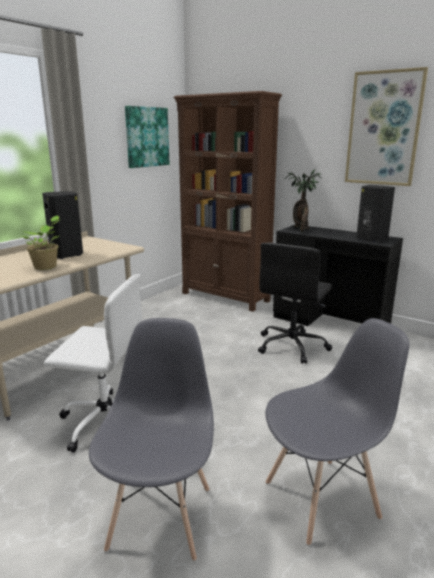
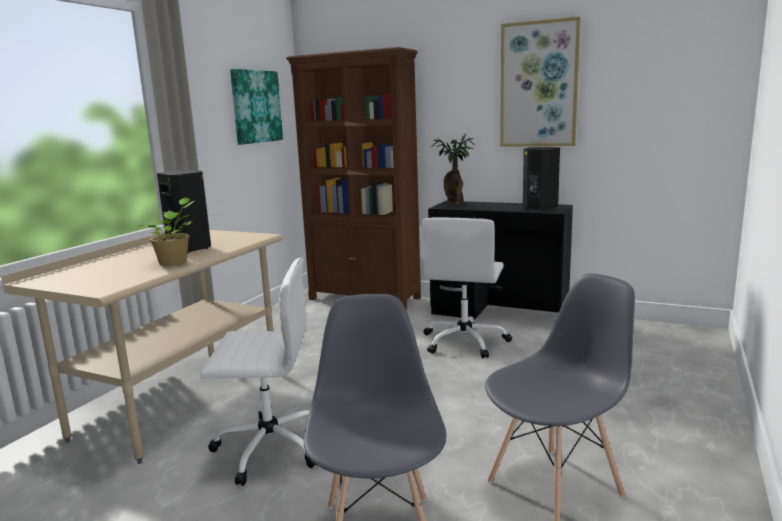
camera: 10 degrees left, 5 degrees down
black office chair [258,243,332,364] -> white office chair [422,218,512,358]

